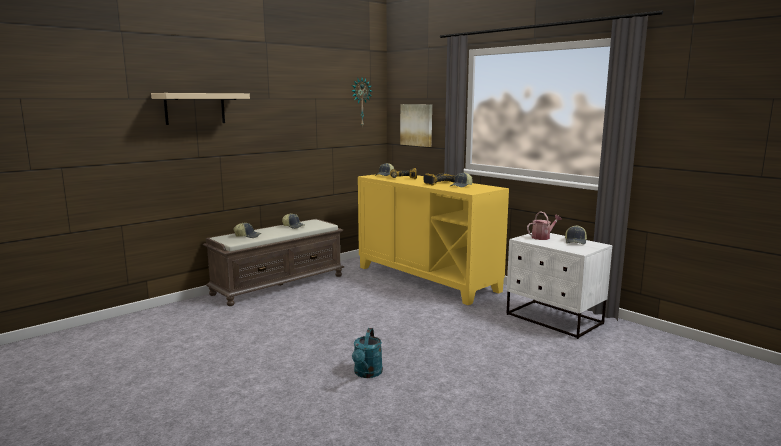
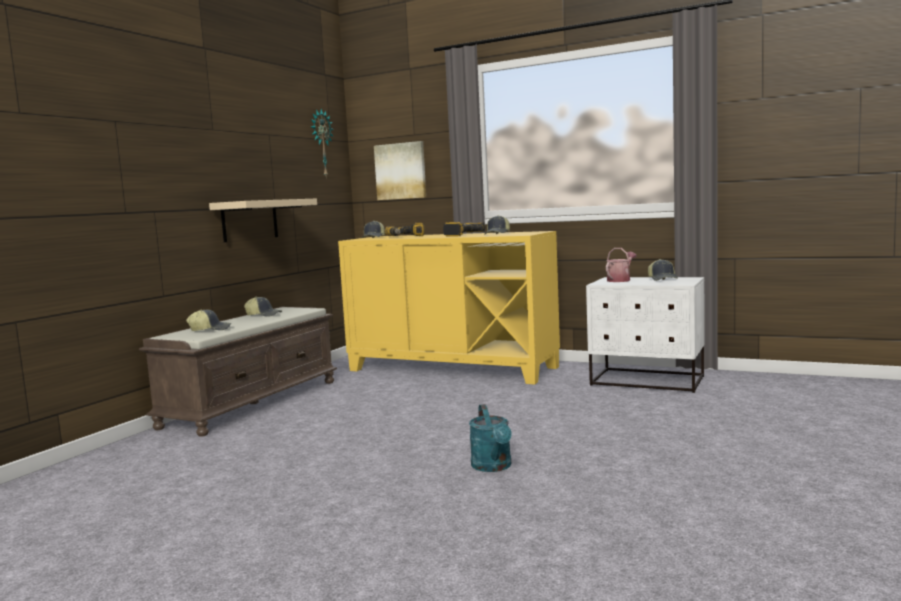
camera: 20 degrees left, 5 degrees down
beige shelf [151,93,250,125] -> beige shelf moved to [209,199,317,242]

